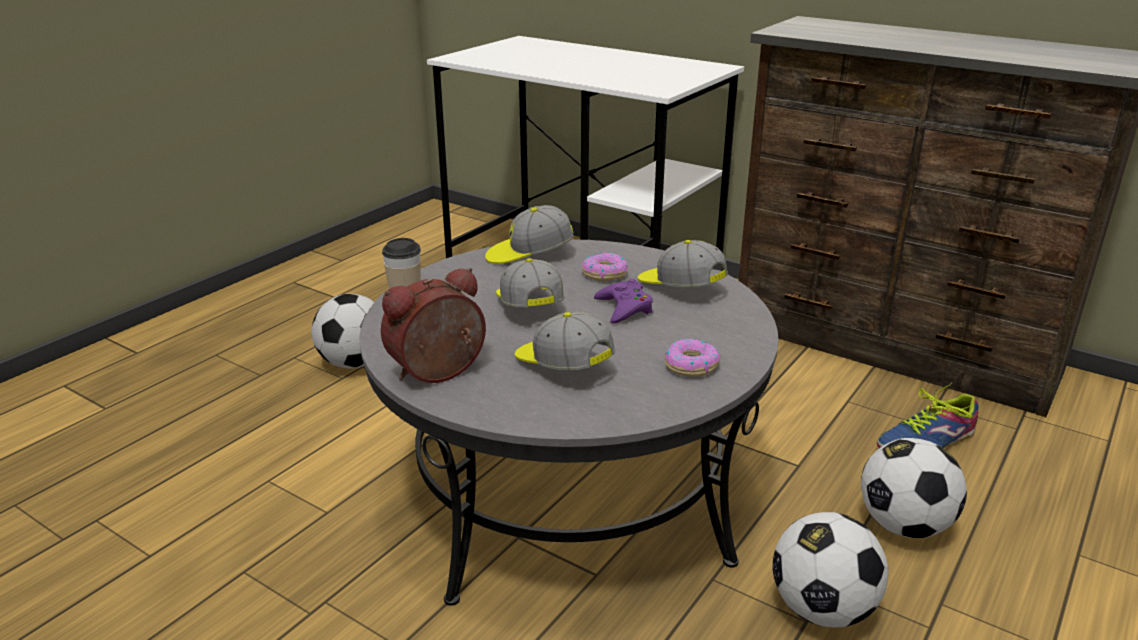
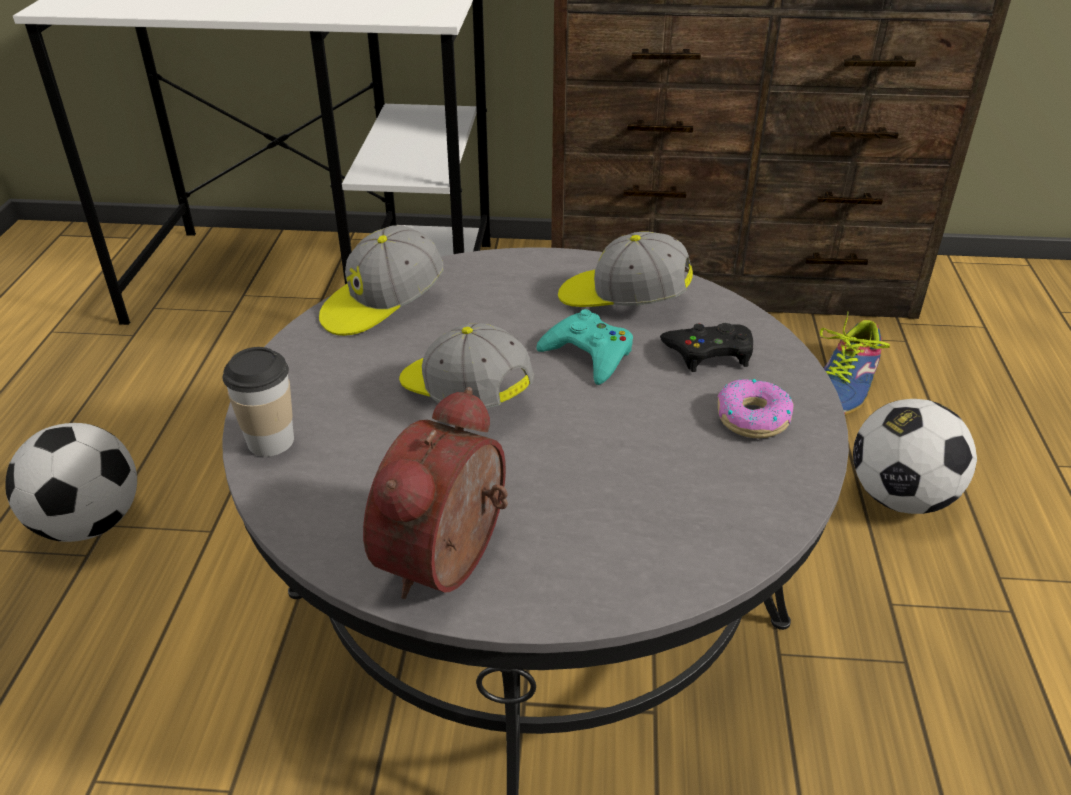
camera: 30 degrees left, 10 degrees up
cap [515,312,615,370] -> none
donut [582,253,628,281] -> none
purple game controller [594,279,653,324] -> turquoise game controller [536,309,633,385]
football [773,512,889,628] -> none
none -> black game controller [660,323,753,372]

